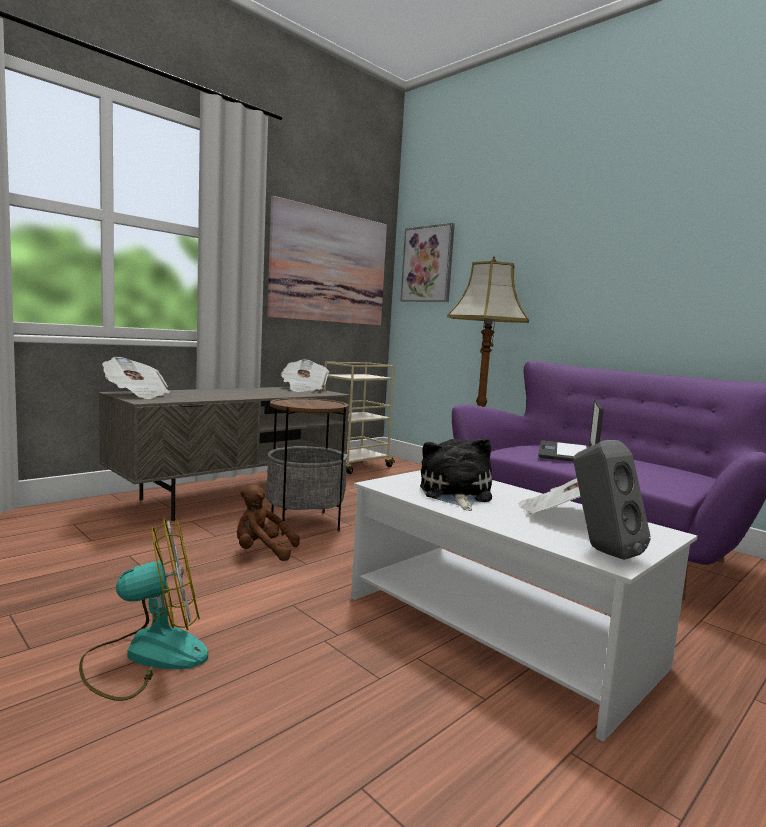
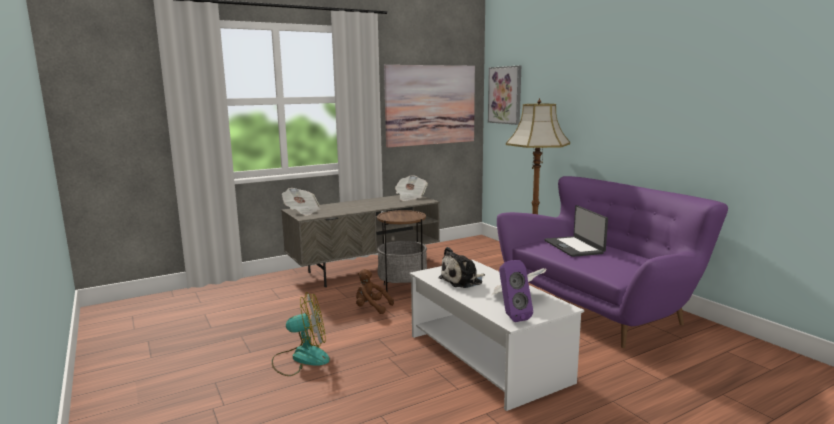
camera: 15 degrees right, 5 degrees up
beige cart [324,362,395,474] -> none
plush toy [420,438,492,511] -> plush toy turned 135 degrees counterclockwise [438,247,485,288]
laptop [538,400,603,462] -> laptop turned 45 degrees counterclockwise [544,205,608,257]
grey speaker [574,440,651,560] -> purple speaker [499,260,533,322]

